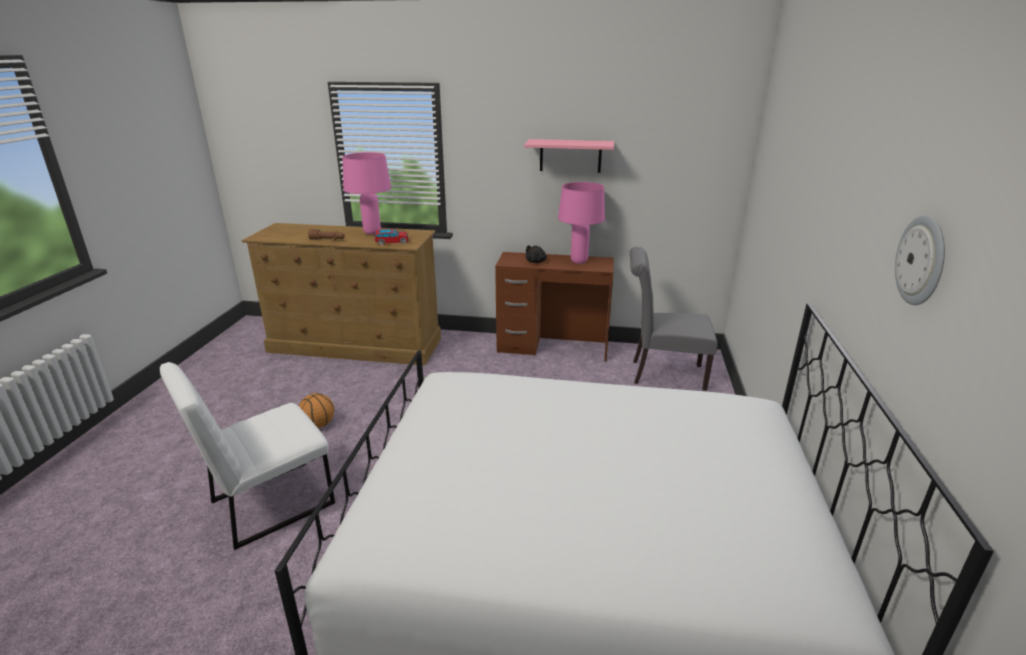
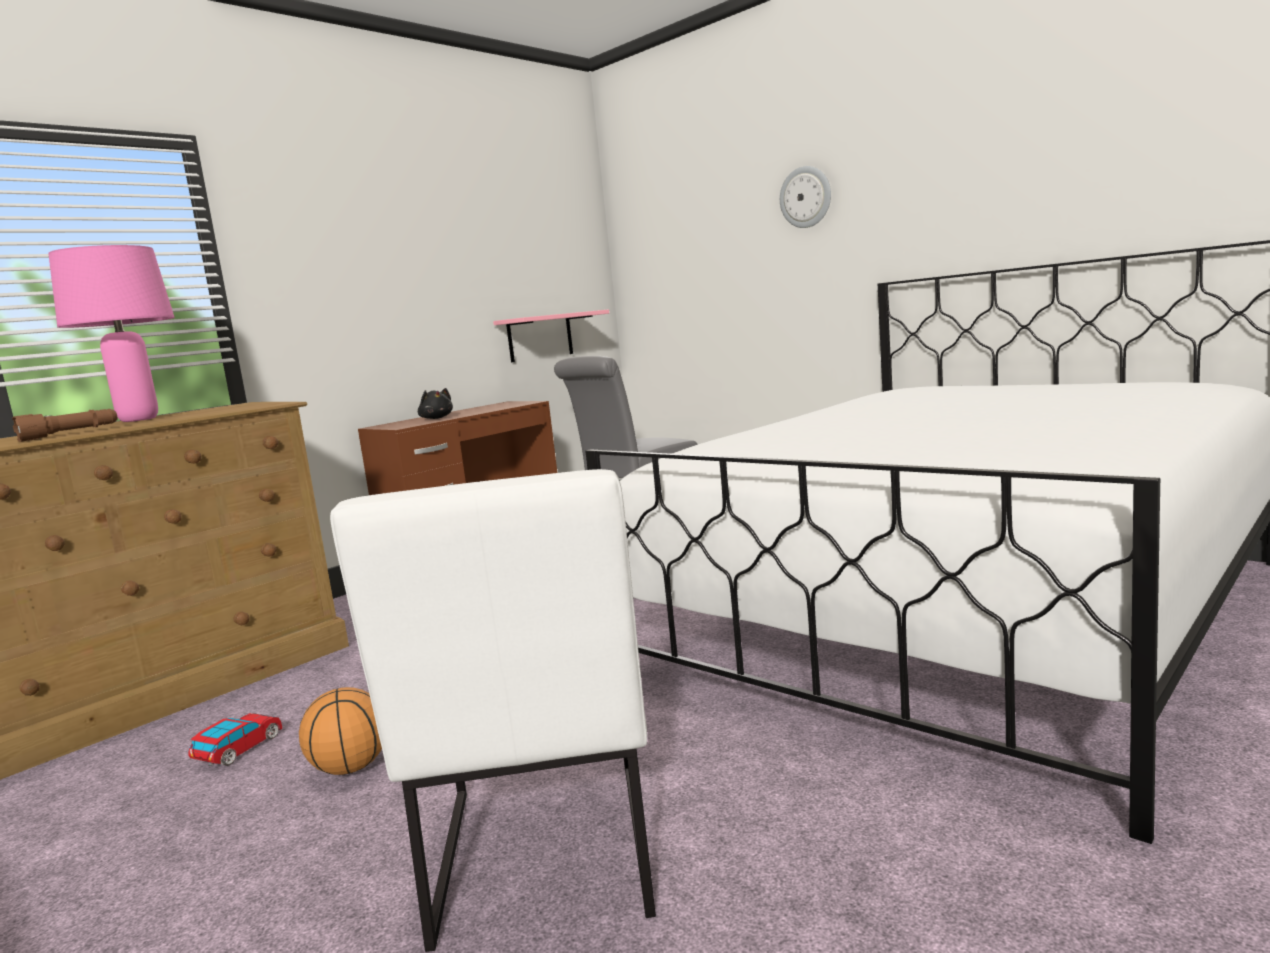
camera: 55 degrees left, 15 degrees down
toy car [375,229,408,245] -> toy car moved to [188,713,282,766]
pink shelf [524,139,614,173] -> pink shelf moved to [493,309,609,362]
pink table lamp [558,182,605,264] -> none
wall clock [895,215,945,305] -> wall clock moved to [780,166,831,228]

